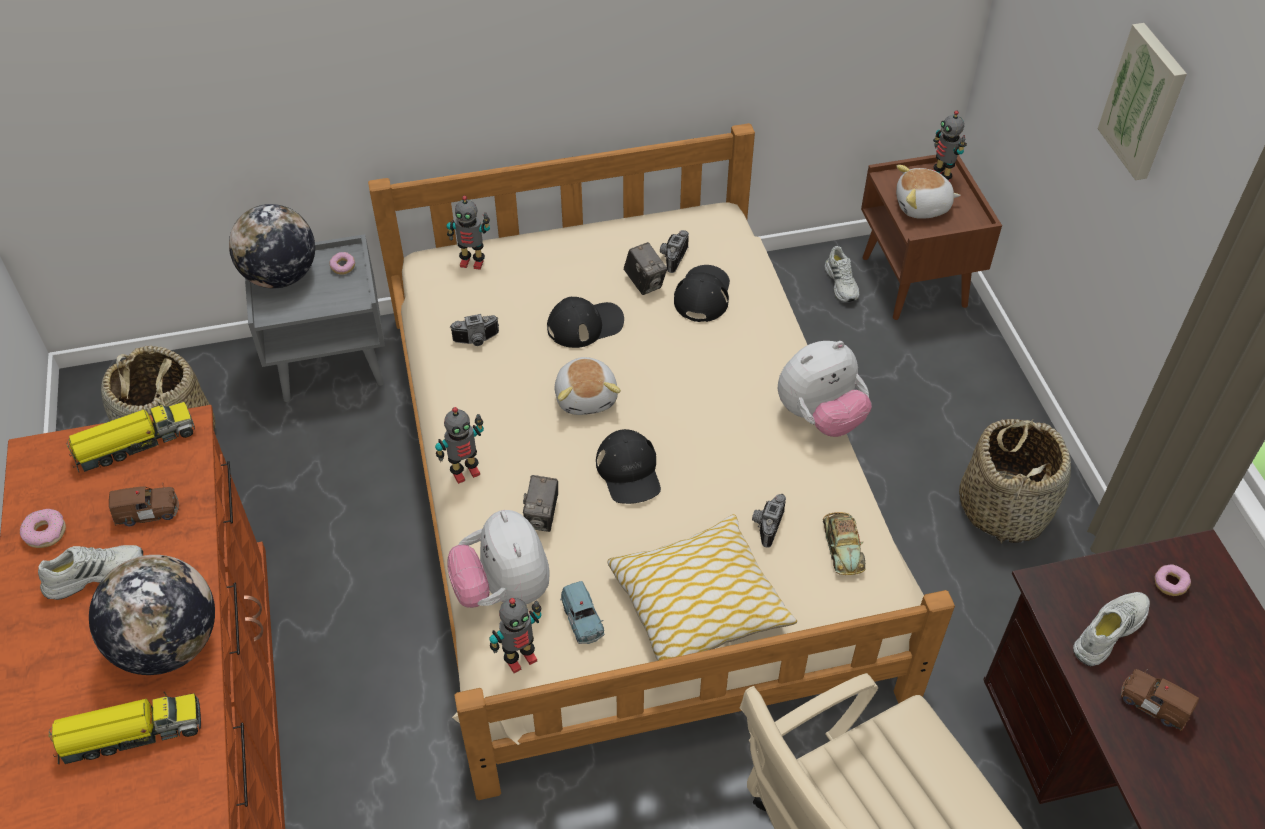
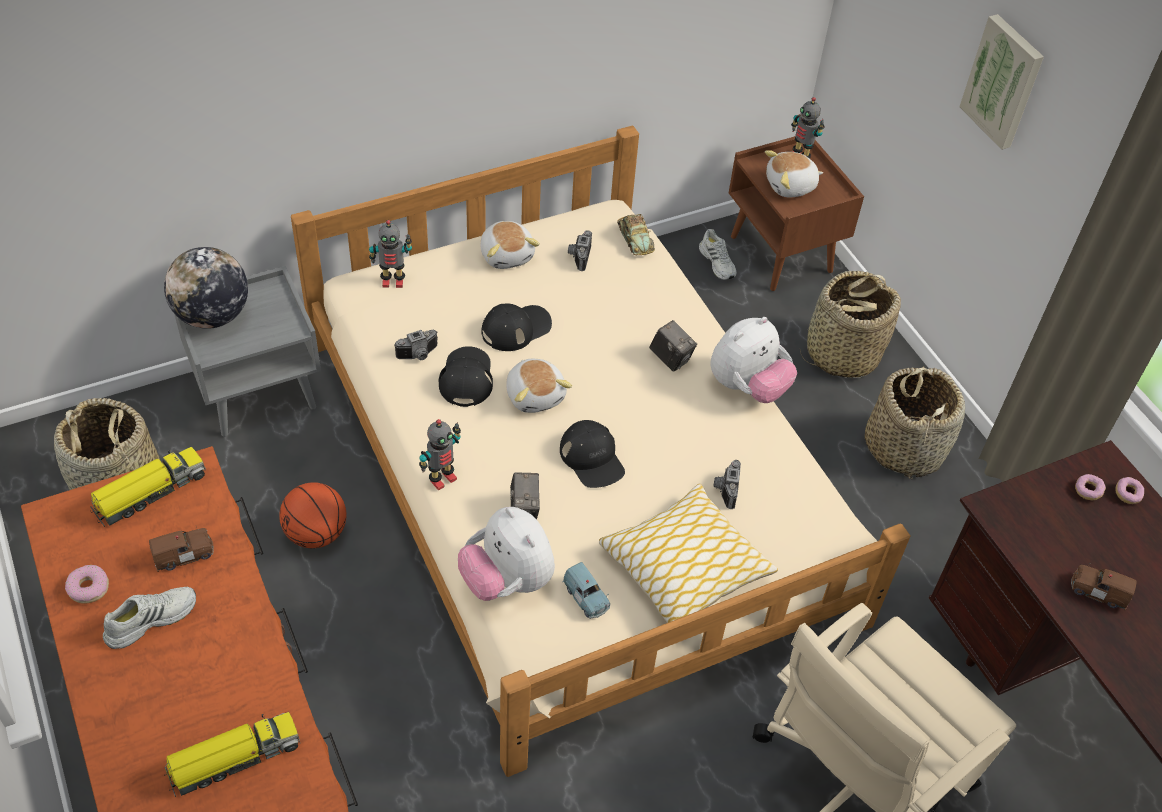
camera: 15 degrees left, 0 degrees up
globe [89,555,215,675] -> none
donut [329,252,355,275] -> donut moved to [1115,477,1144,504]
toy robot [489,598,542,673] -> none
camera [624,242,667,295] -> camera moved to [649,320,697,372]
black cap [674,265,730,322] -> black cap moved to [438,346,493,407]
toy car [823,512,865,575] -> toy car moved to [617,214,655,255]
white shoe [1073,592,1150,666] -> none
none -> basketball [279,482,346,548]
none -> plush toy [480,221,540,269]
none -> basket [800,271,901,378]

